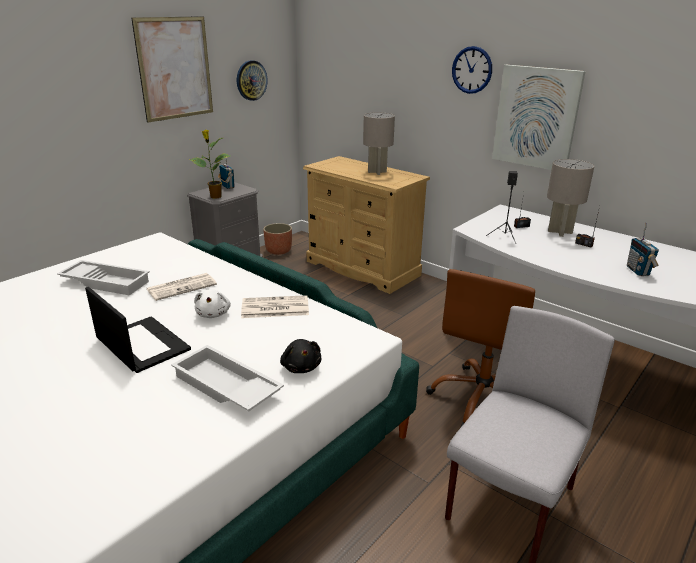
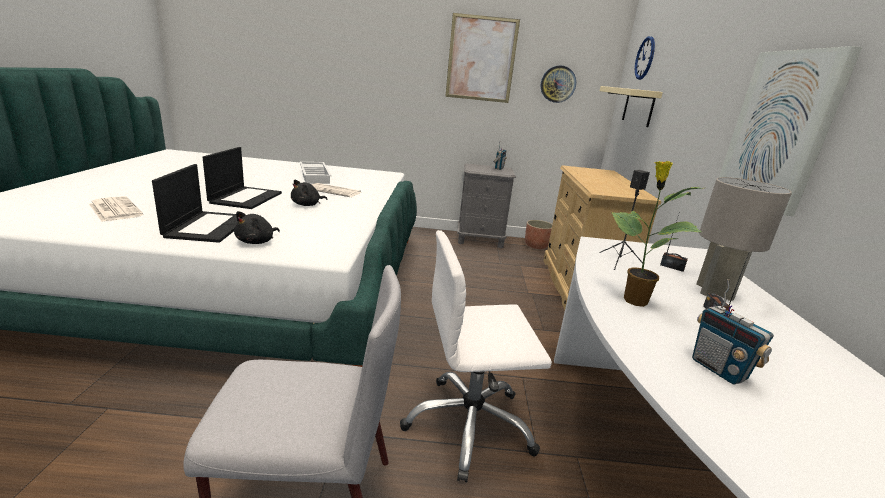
camera: 50 degrees right, 5 degrees down
white tray [171,345,284,411] -> laptop [152,164,238,243]
potted plant [189,130,230,198] -> potted plant moved to [611,161,703,307]
white plush toy [194,289,231,318] -> black plush toy [291,180,327,206]
newspaper [241,295,309,318] -> newspaper moved to [89,196,143,222]
grey table lamp [363,112,395,175] -> none
brown office chair [426,269,535,427] -> white office chair [400,230,552,482]
wall clock [452,46,492,94] -> wall clock moved to [635,36,655,80]
radio [627,223,659,276] -> radio turned 75 degrees counterclockwise [692,279,774,385]
none -> beige shelf [600,86,663,127]

